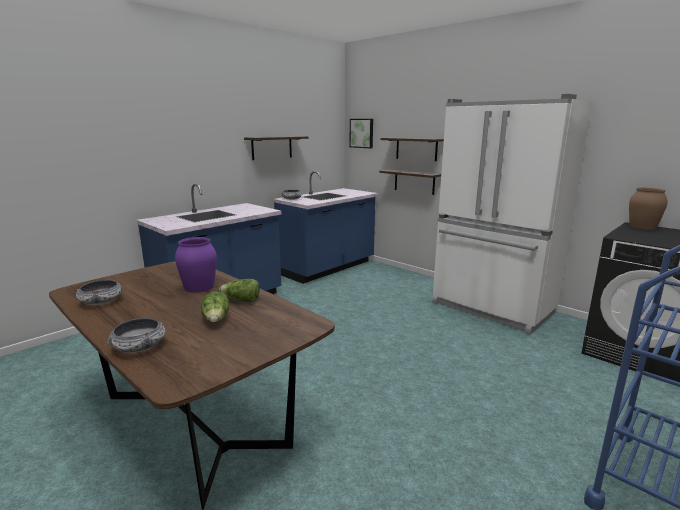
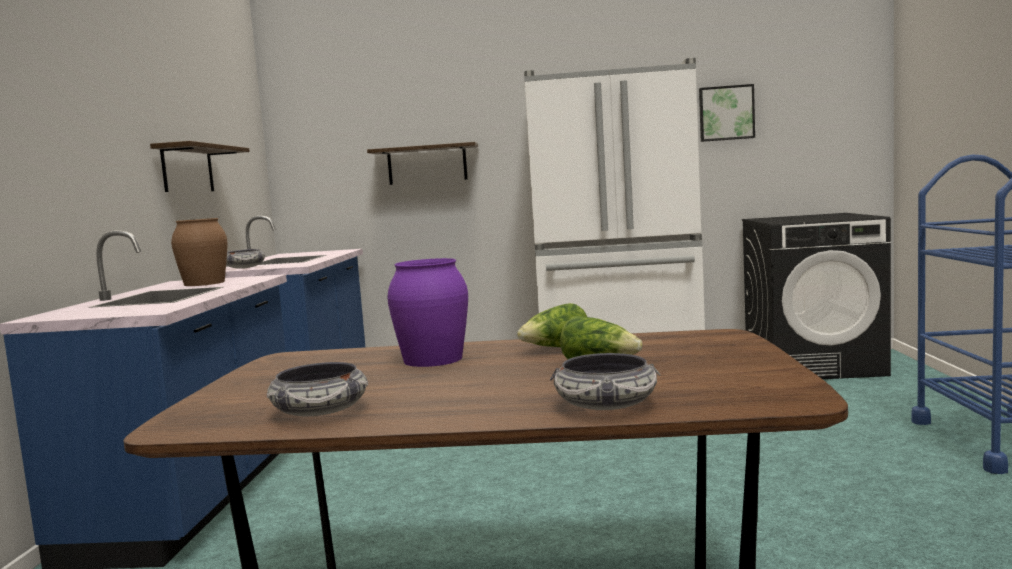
camera: 40 degrees left, 10 degrees down
picture [350,119,373,148] -> picture moved to [699,84,755,142]
shelf [379,169,441,195] -> none
brown vase [629,188,668,230] -> brown vase moved to [171,218,227,286]

